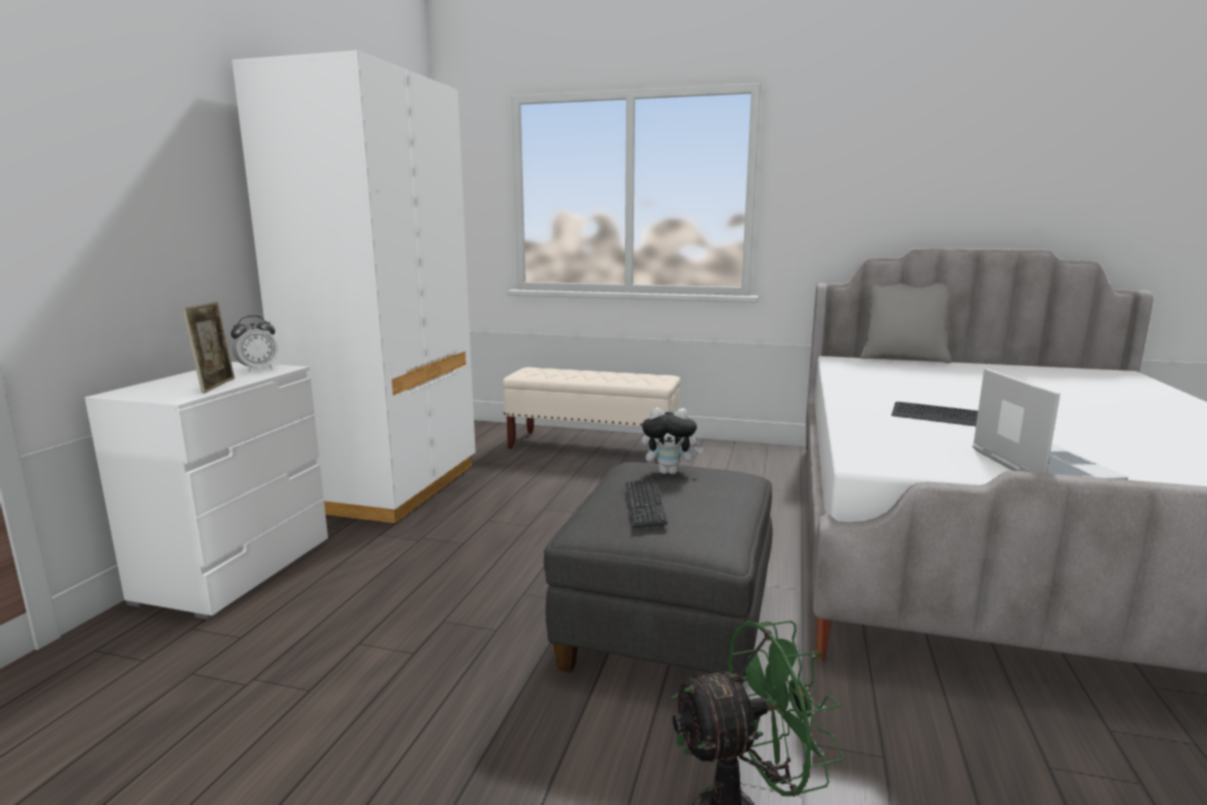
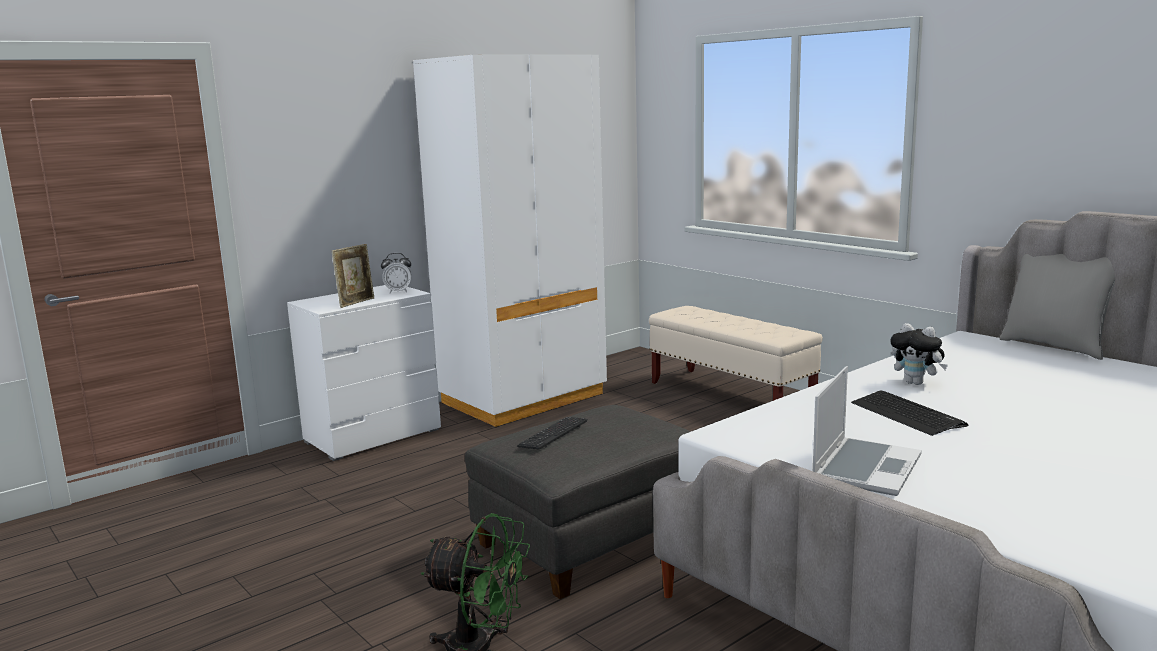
camera: 35 degrees right, 0 degrees up
plush toy [641,407,704,474] -> plush toy moved to [891,323,948,385]

